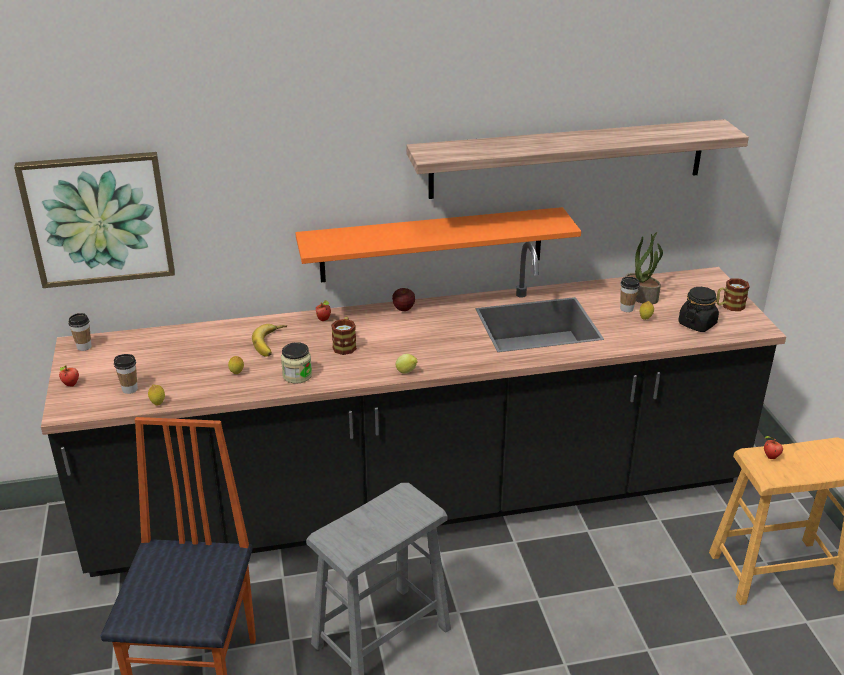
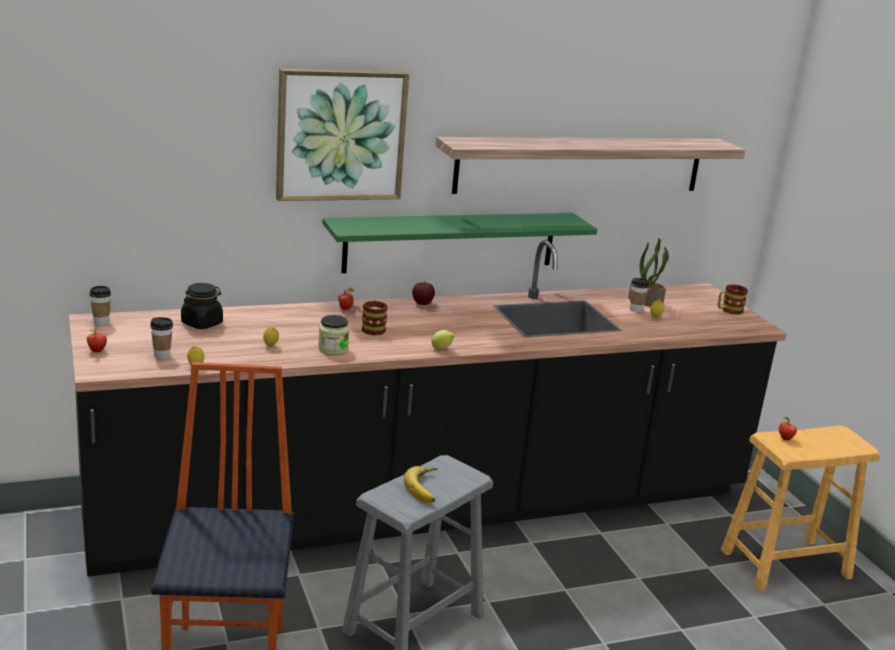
camera: 10 degrees left, 10 degrees down
picture [14,152,175,288] -> picture moved to [276,68,409,201]
banana [252,324,287,357] -> banana moved to [404,466,438,503]
orange shelf [295,207,581,282] -> green shelf [322,213,597,273]
black jar [678,287,719,332] -> black jar moved to [181,283,223,329]

